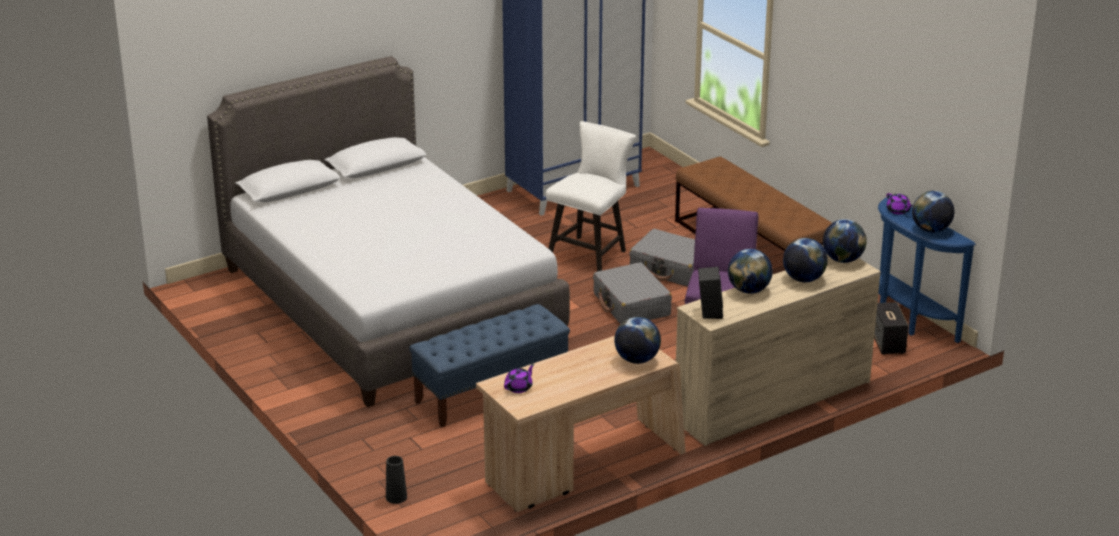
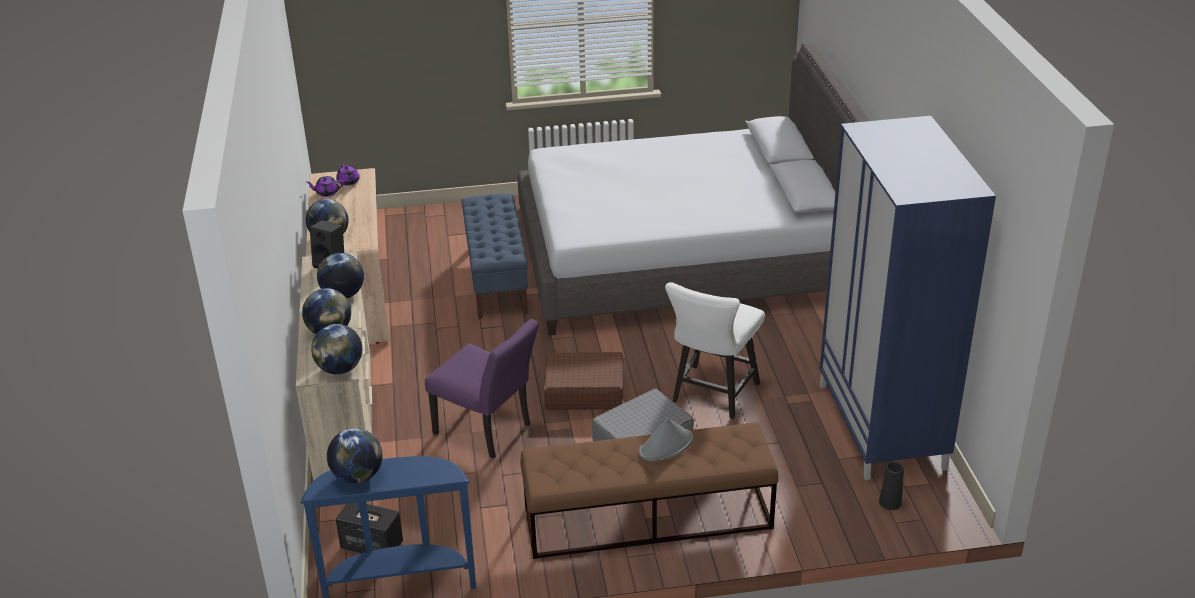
camera: 115 degrees right, 5 degrees up
black vase [386,456,407,504] -> black vase moved to [879,462,904,510]
white chair [546,121,636,272] -> white chair turned 60 degrees clockwise [665,282,765,419]
grey suitcase [593,262,672,324] -> brown suitcase [544,352,624,410]
purple teapot [886,193,913,215] -> purple teapot moved to [306,176,344,197]
none -> grey hat [639,417,693,461]

